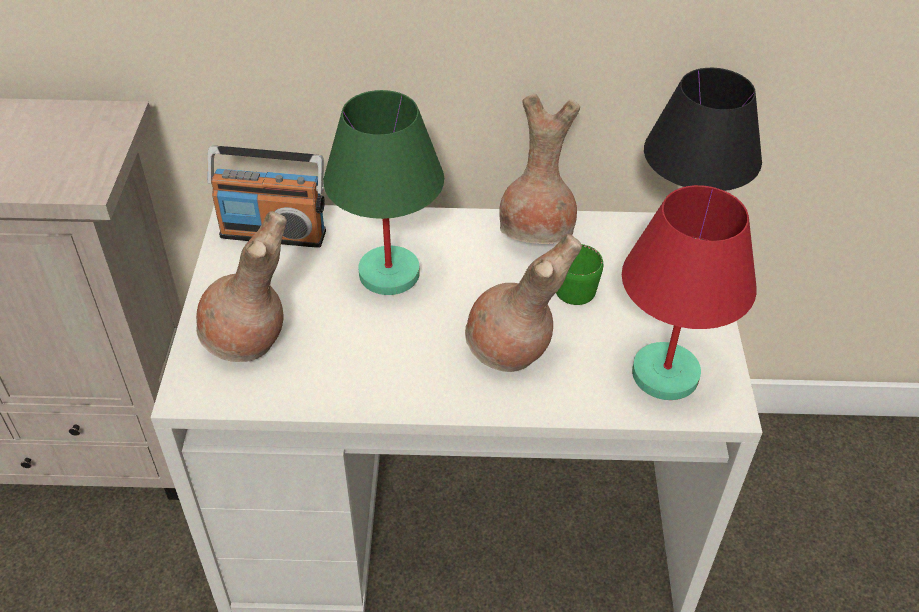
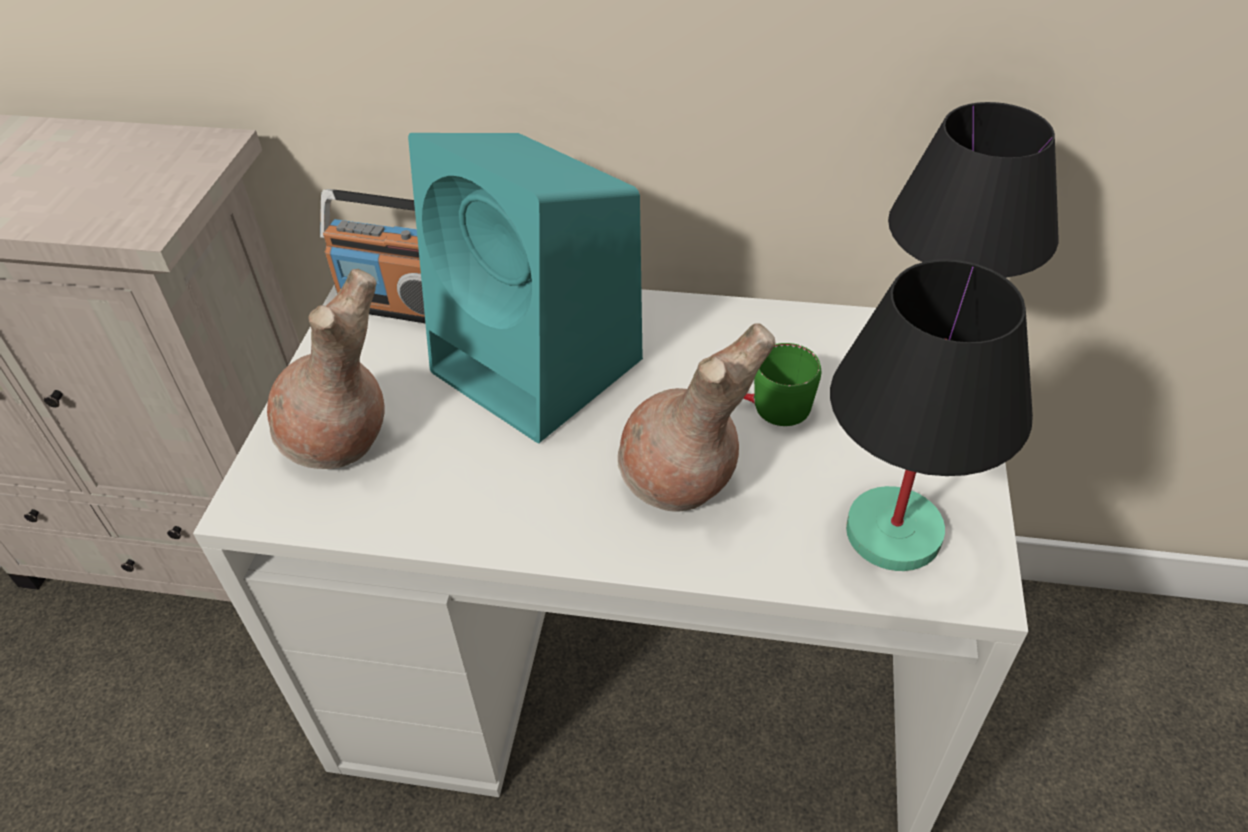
camera: 10 degrees right, 0 degrees up
green table lamp [323,90,444,295] -> turquoise speaker [408,133,643,443]
brown vase [499,93,580,244] -> none
red table lamp [622,185,757,400] -> black table lamp [830,260,1033,571]

